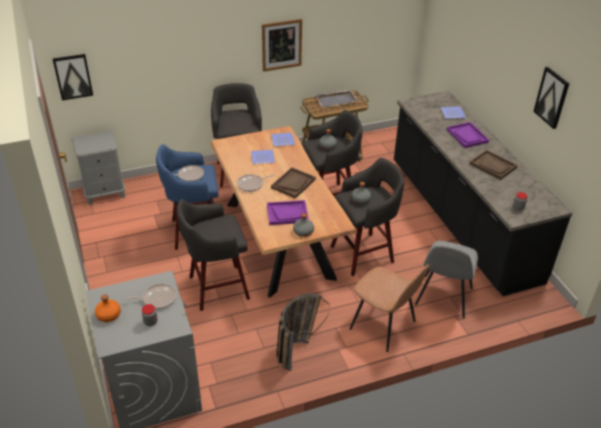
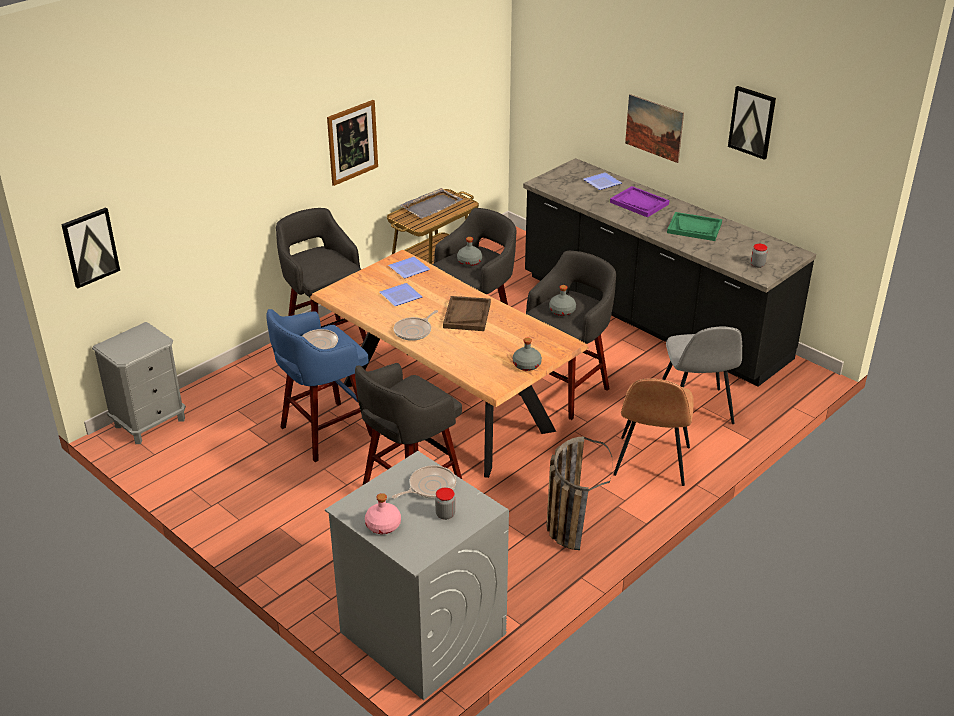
camera: 25 degrees left, 5 degrees down
orange bottle [95,294,121,322] -> pink bottle [365,493,401,534]
purple tray [267,200,309,225] -> none
brown chair [349,264,430,352] -> brown chair turned 90 degrees clockwise [613,378,694,486]
brown tray [469,150,517,180] -> green tray [667,212,722,241]
none -> picture [625,94,684,163]

